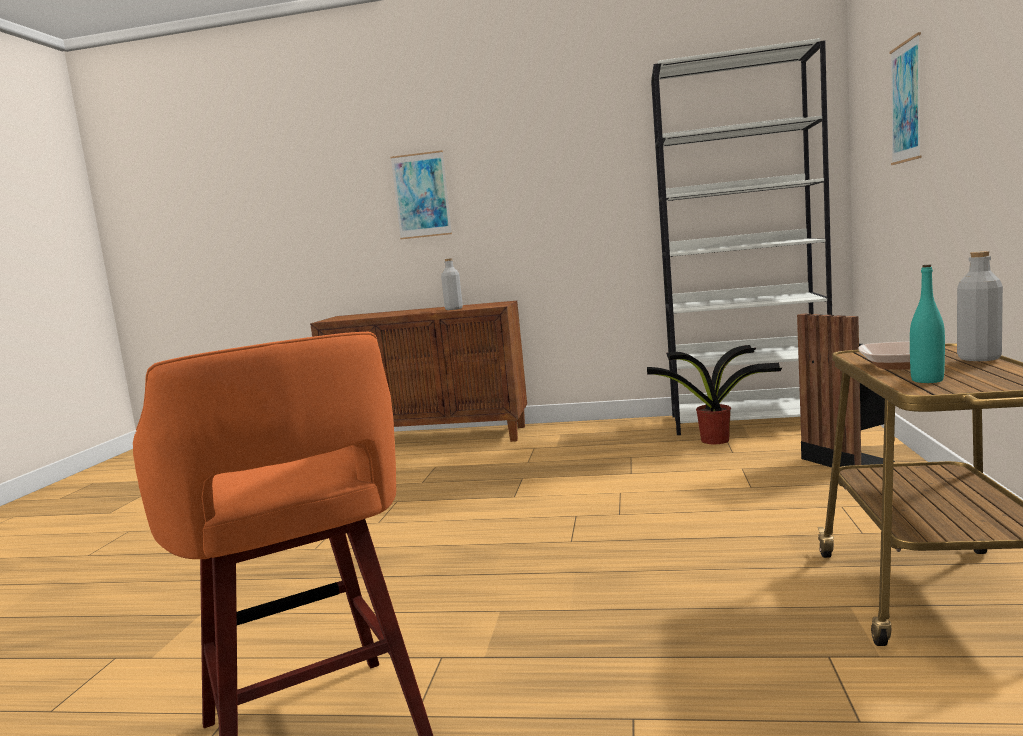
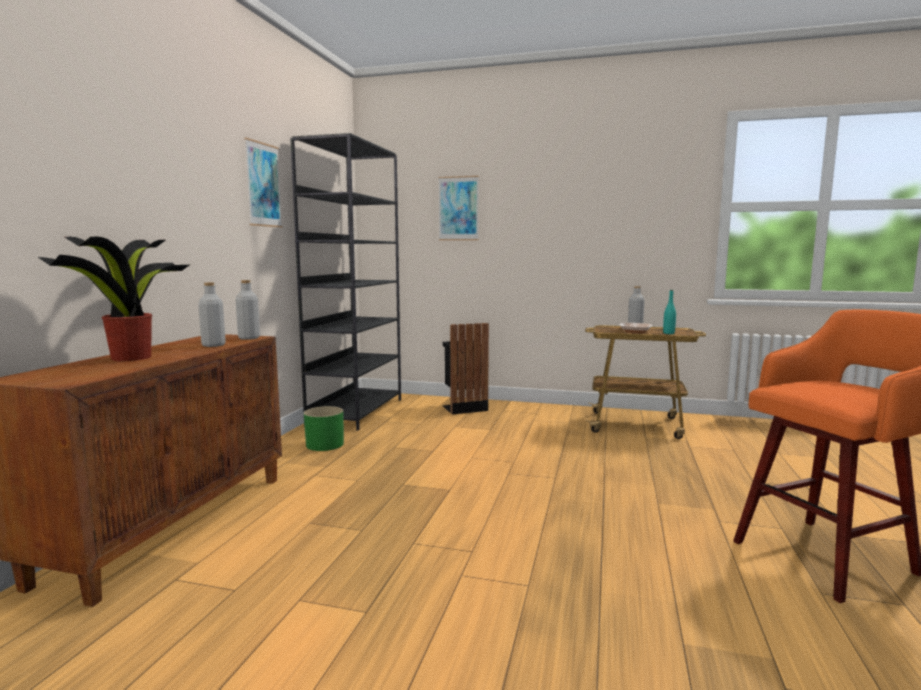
camera: 85 degrees left, 0 degrees up
picture [391,150,452,239] -> picture moved to [244,138,282,227]
potted plant [647,345,782,444] -> potted plant moved to [38,236,190,361]
white bookcase [651,38,832,435] -> black bookcase [290,133,401,430]
none -> grey bottle [236,280,260,340]
none -> green planter [304,406,344,451]

